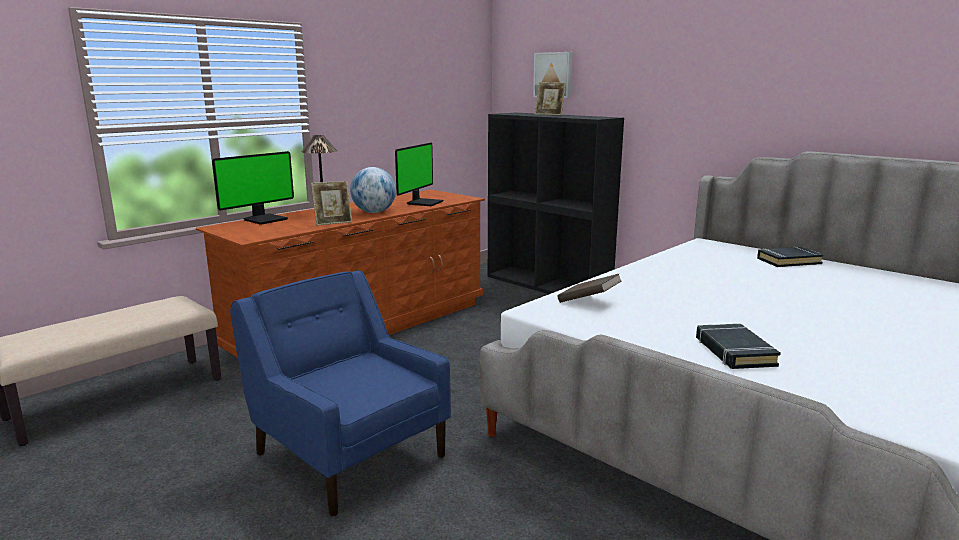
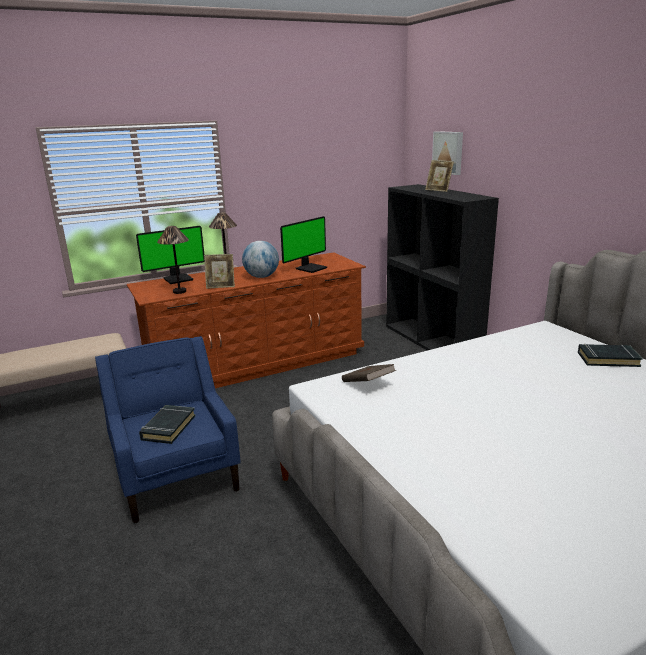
camera: 20 degrees right, 5 degrees up
black book [696,324,781,369] -> black book moved to [139,405,195,444]
none -> table lamp [157,226,189,294]

